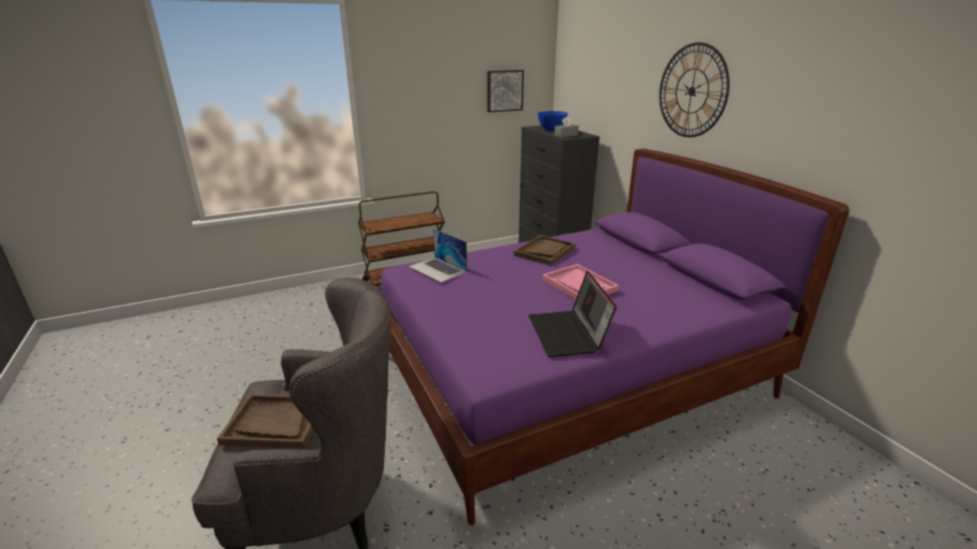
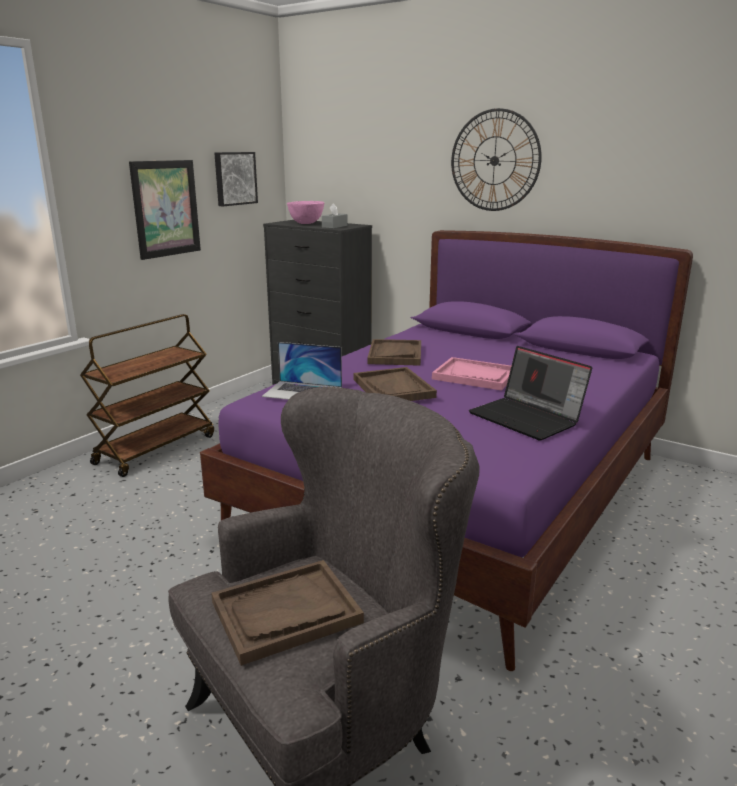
camera: 30 degrees left, 5 degrees down
blue bowl [537,111,568,131] -> pink bowl [287,201,324,224]
none -> picture [129,160,201,260]
none -> brown tray [354,367,437,401]

